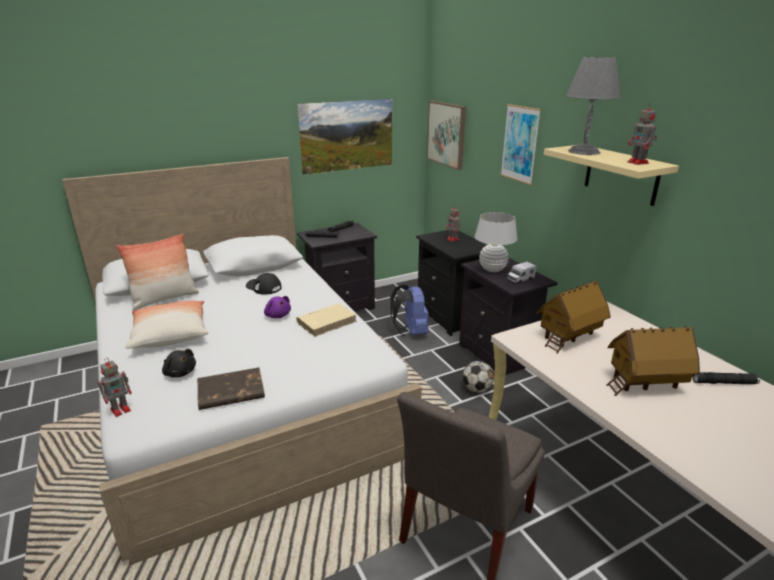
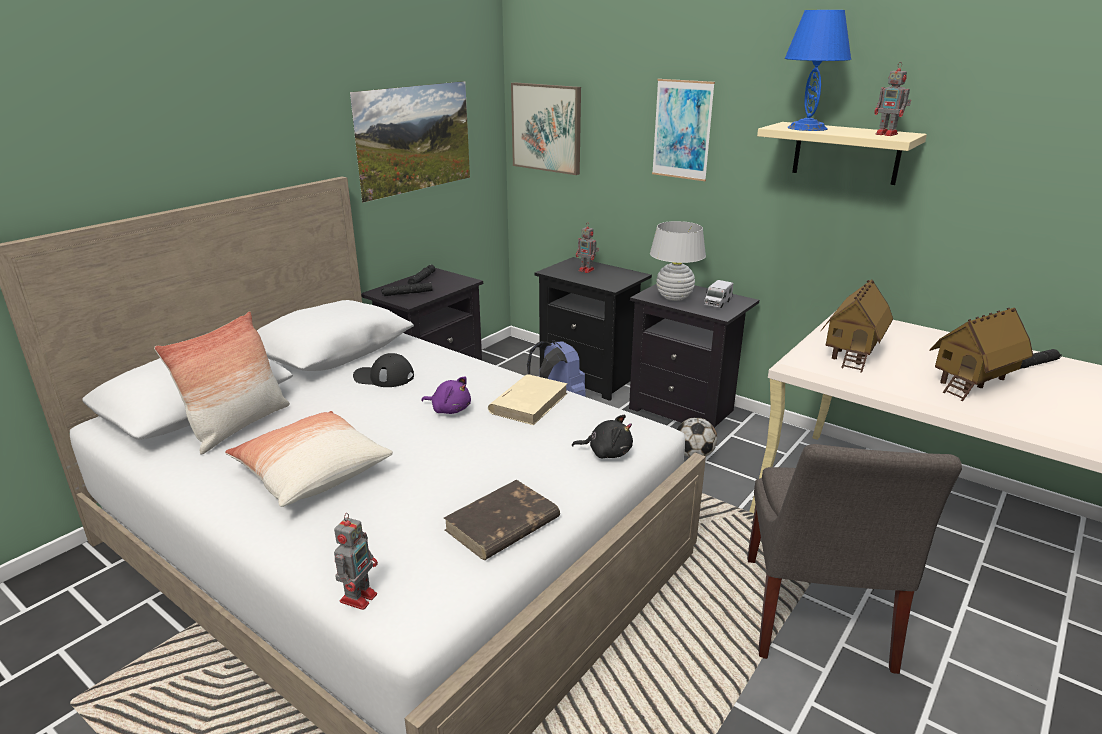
camera: 25 degrees left, 0 degrees up
black plush toy [162,349,196,378] -> black plush toy moved to [572,415,633,459]
grey table lamp [566,57,621,155] -> blue table lamp [785,10,851,131]

